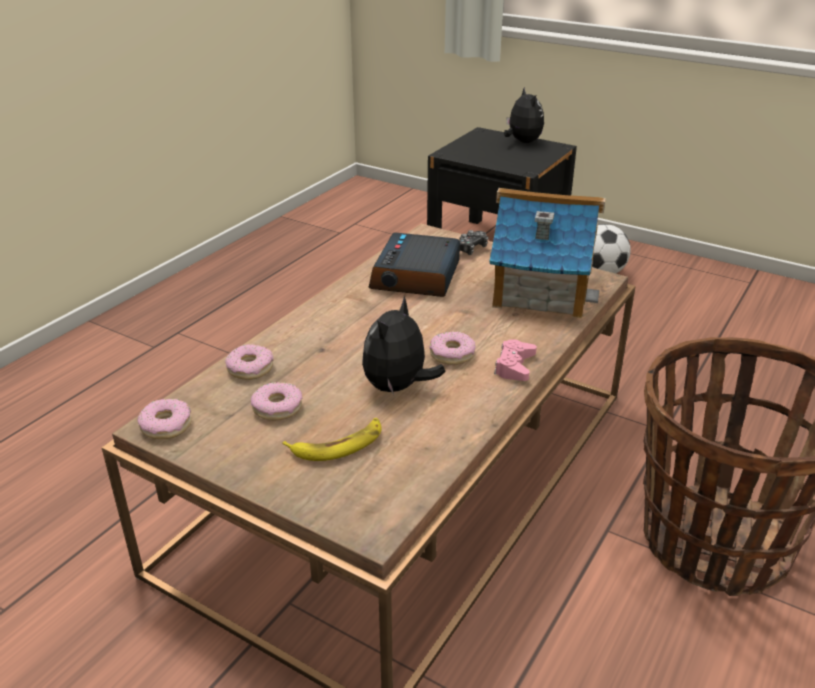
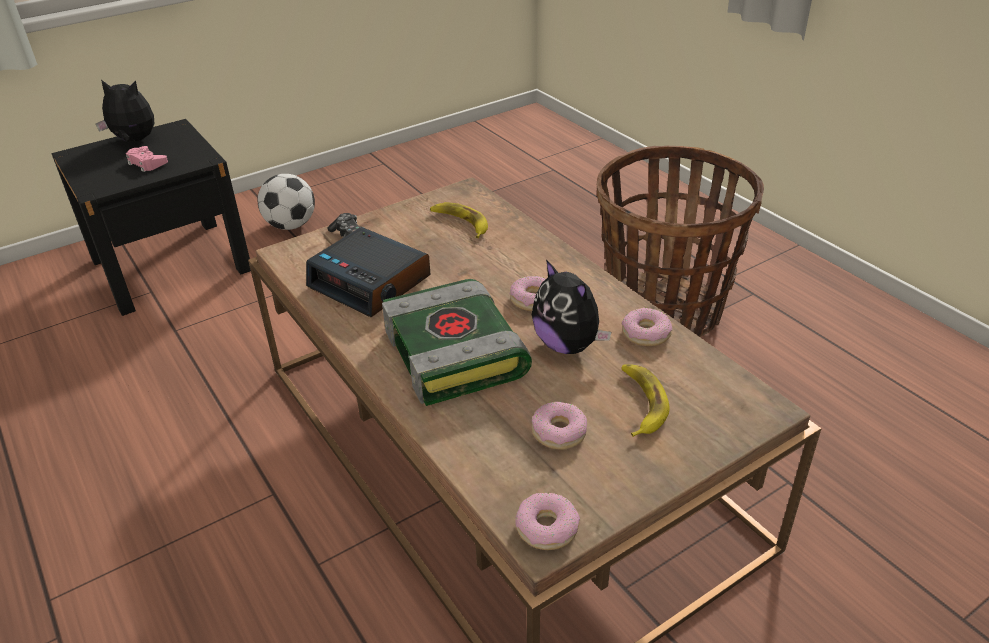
camera: 65 degrees left, 5 degrees up
donut [225,344,273,380] -> donut moved to [622,308,672,346]
toy house [490,188,606,318] -> banana [430,202,488,238]
pink game controller [494,339,537,381] -> pink game controller moved to [126,146,168,172]
none -> book [382,279,532,406]

